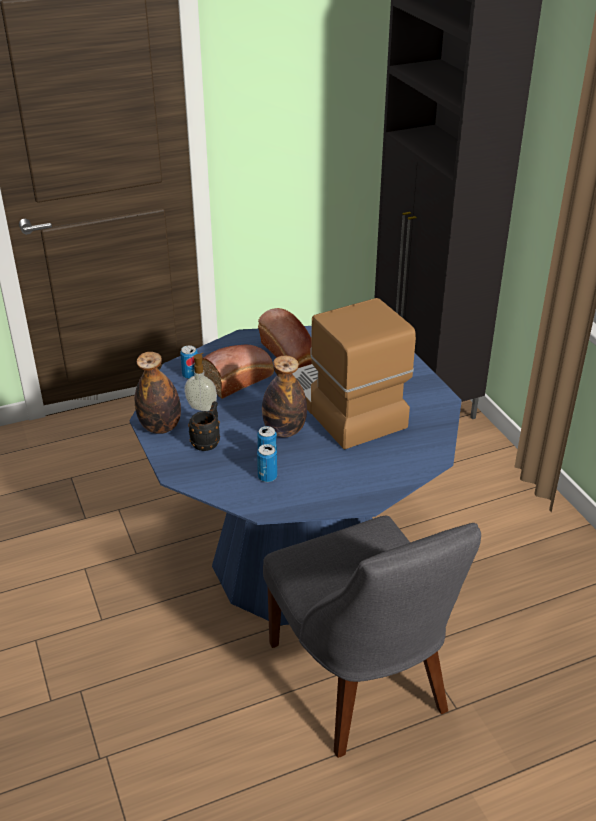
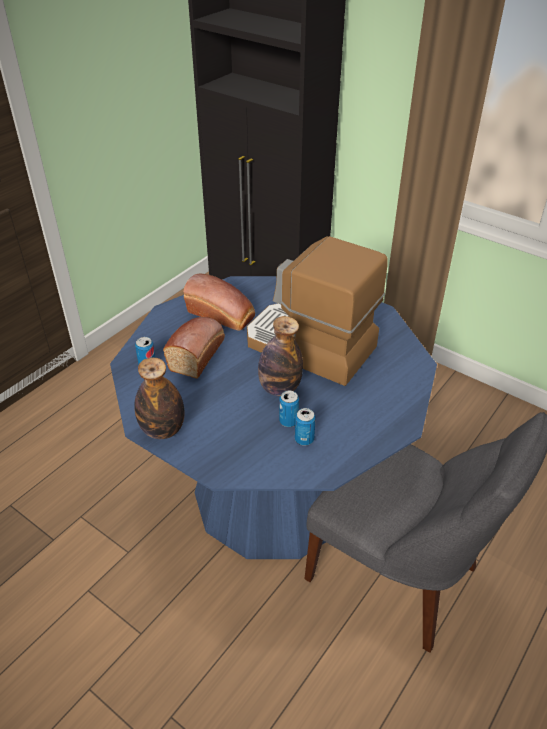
camera: 30 degrees left, 5 degrees up
soap dispenser [184,352,217,411] -> none
black mug [188,401,220,451] -> none

